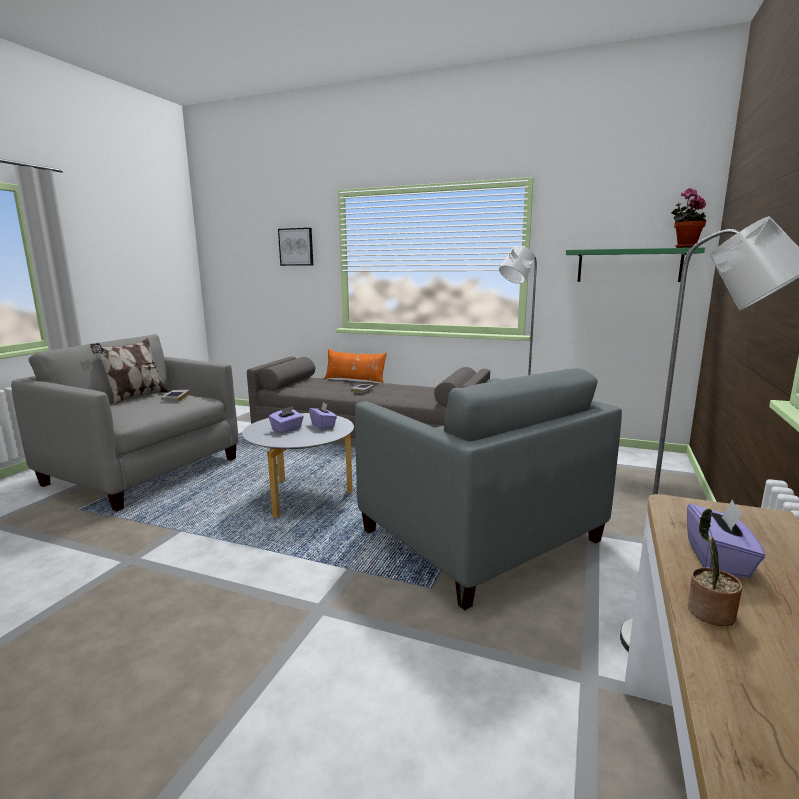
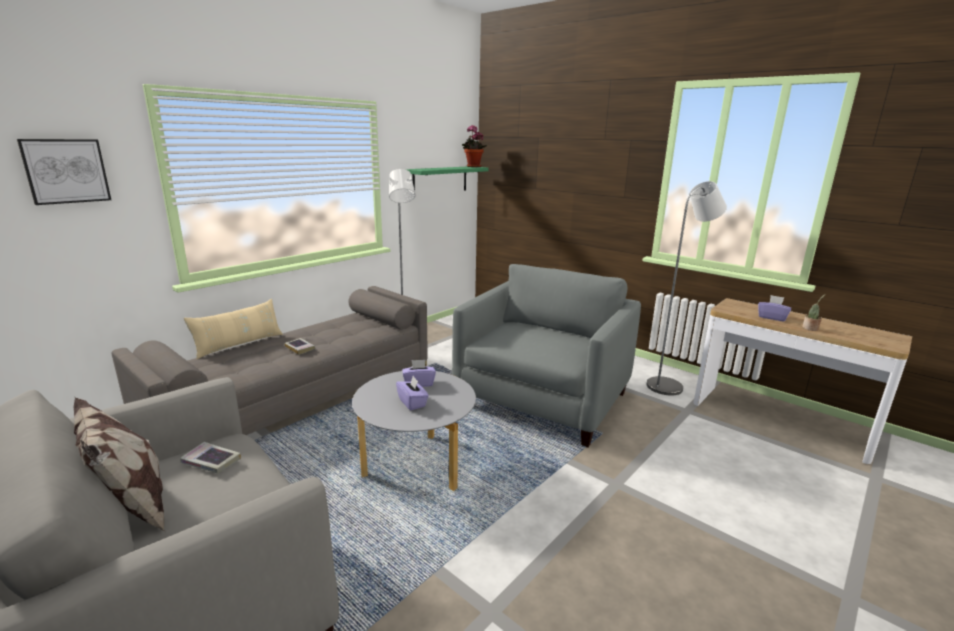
camera: 70 degrees left, 5 degrees up
orange pillow [324,349,387,383] -> beige pillow [184,299,283,359]
grey armchair [355,368,622,610] -> grey armchair turned 45 degrees counterclockwise [452,264,641,448]

